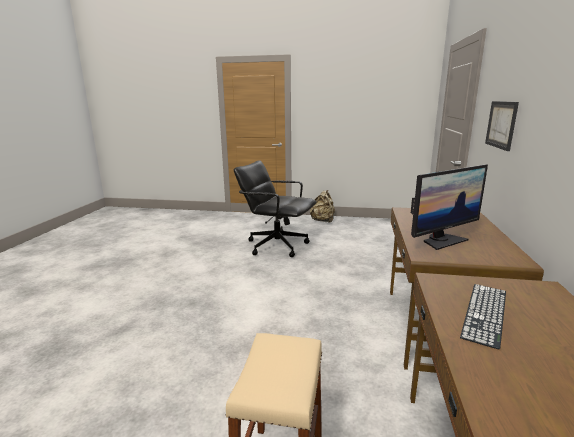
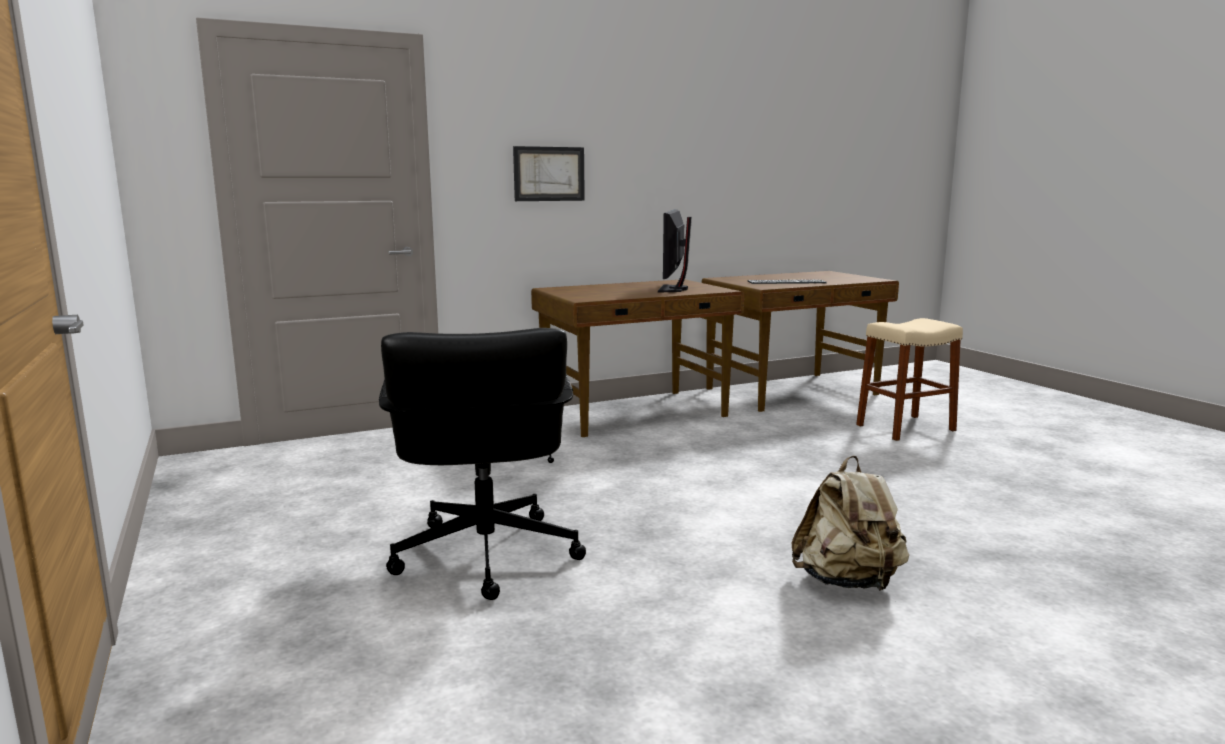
camera: 125 degrees left, 5 degrees down
beige backpack [310,190,335,223] -> beige backpack moved to [792,455,909,591]
monitor [411,164,488,250] -> monitor turned 105 degrees counterclockwise [658,209,692,292]

